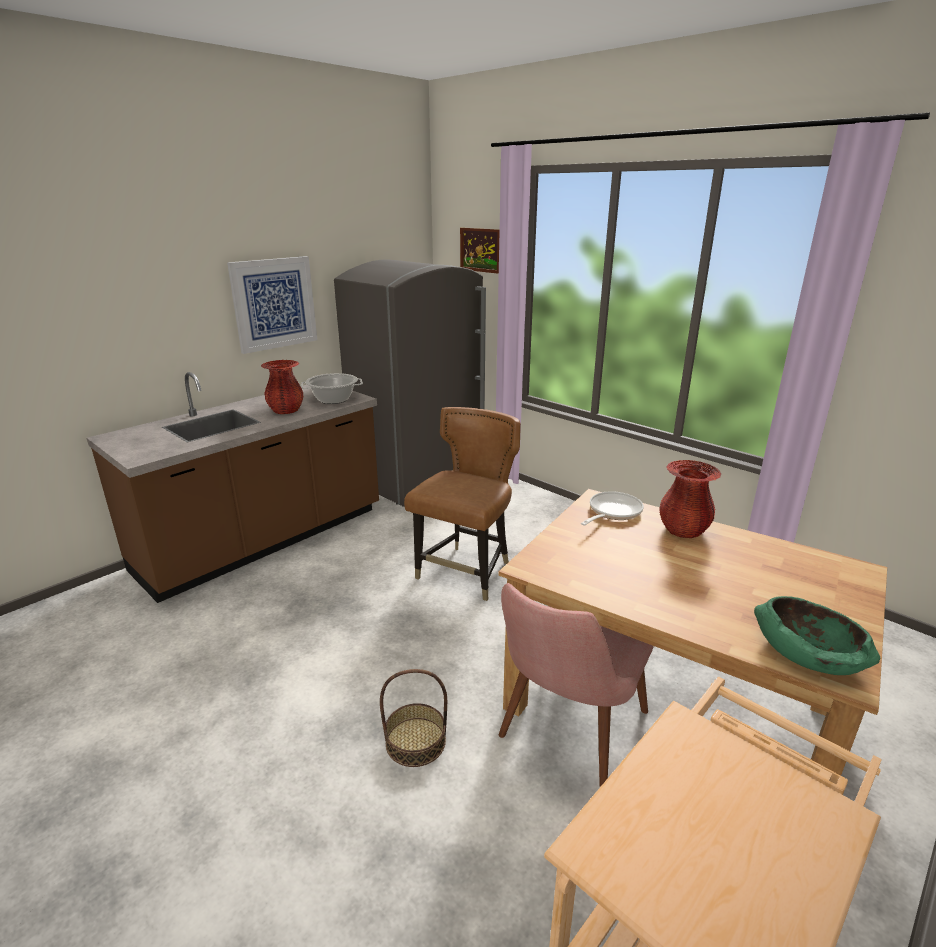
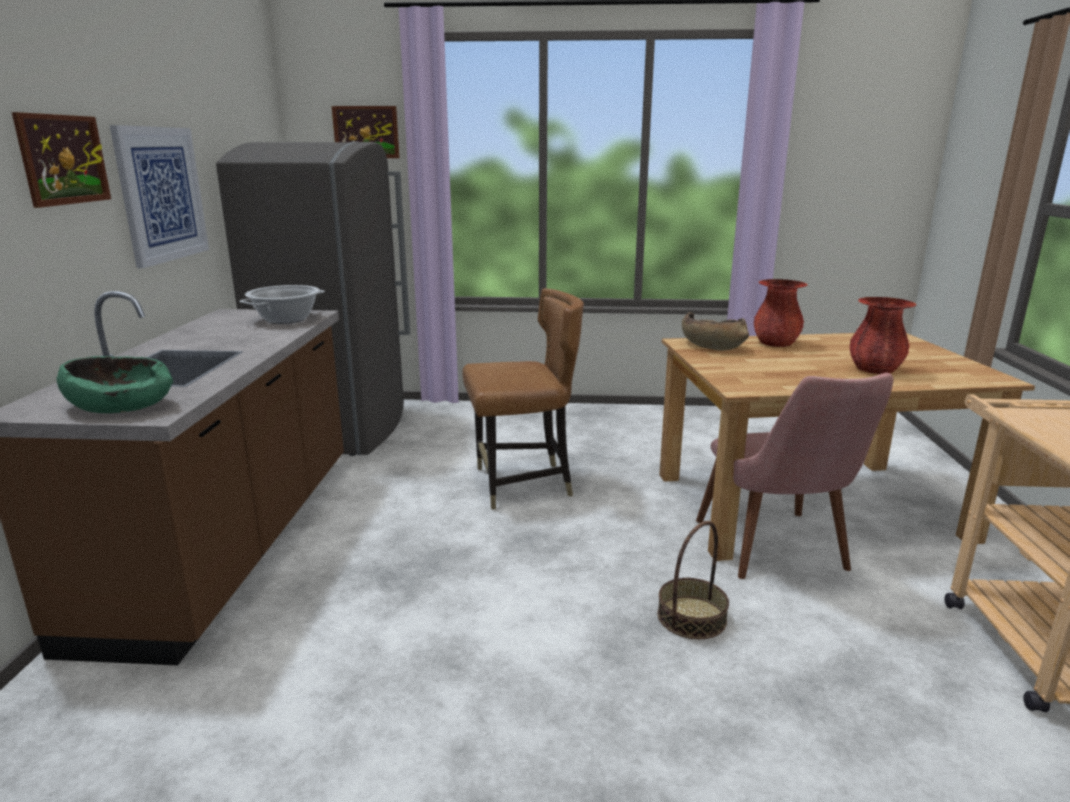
camera: 40 degrees left, 5 degrees down
red vase [261,360,303,414] -> red vase moved to [849,297,917,374]
brown chair [404,407,521,601] -> brown chair turned 90 degrees clockwise [462,288,584,510]
frying pan [581,491,644,526] -> brown bowl [682,312,749,350]
green bowl [754,596,881,675] -> green bowl moved to [56,356,173,413]
none -> picture [12,112,111,208]

